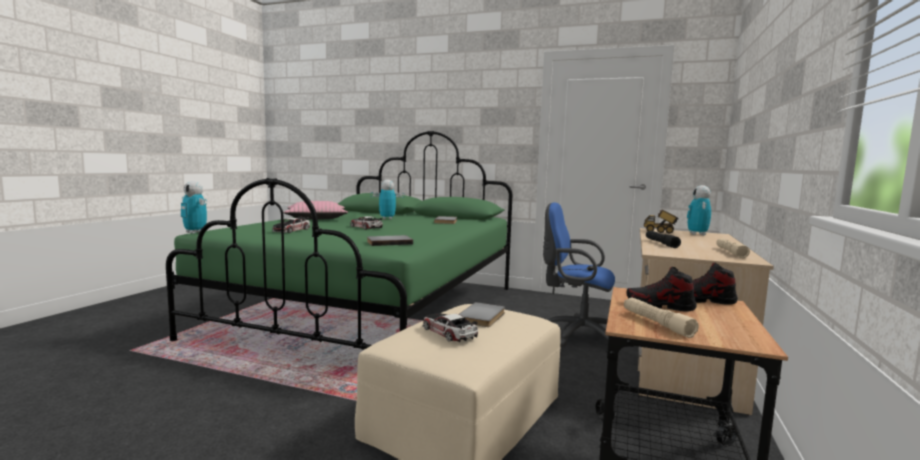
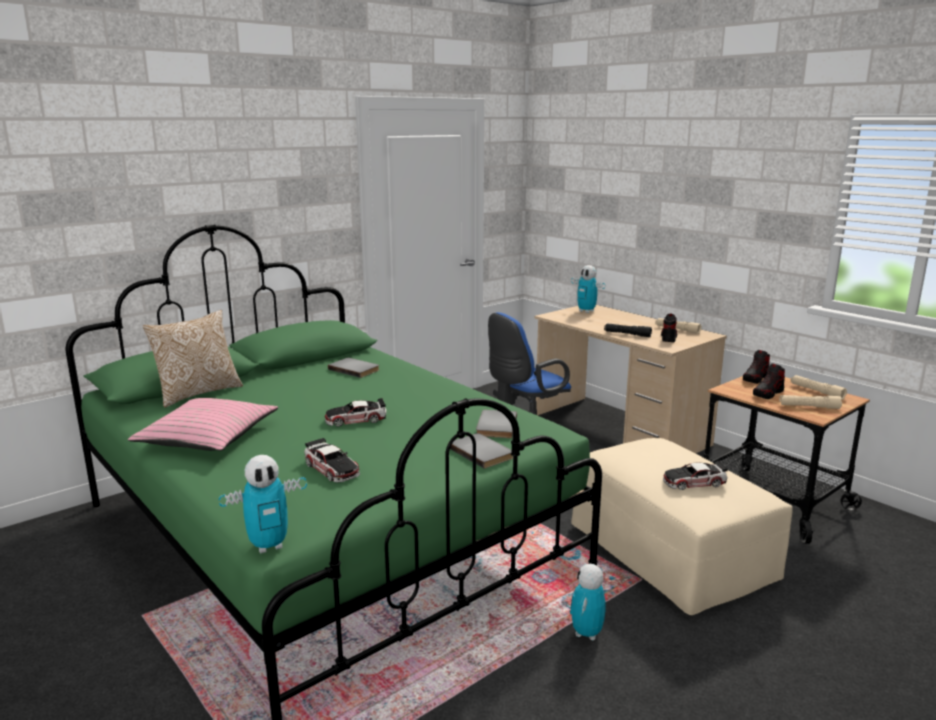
camera: 60 degrees left, 10 degrees up
toy robot [370,180,405,220] -> toy robot moved to [570,564,605,640]
grey book [459,302,505,327] -> grey book moved to [448,433,513,469]
toy truck [644,210,679,234] -> none
none -> pillow [143,310,243,407]
none -> shoe [661,313,677,342]
none -> beige flashlight [791,375,847,400]

